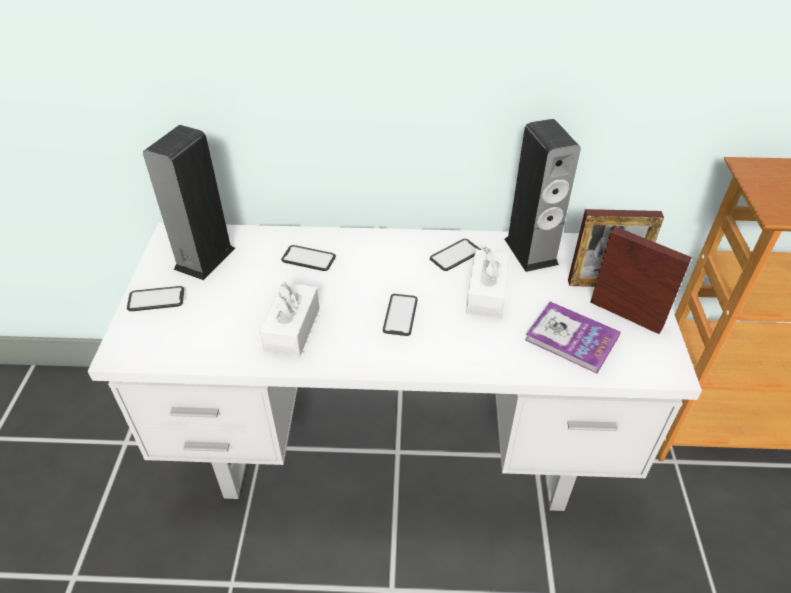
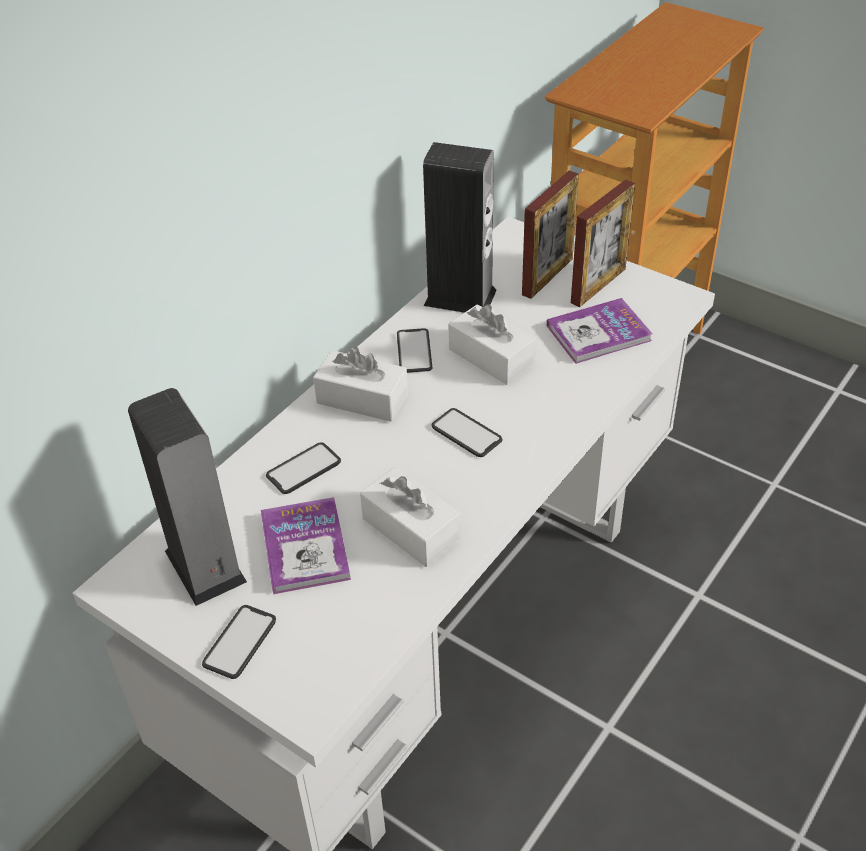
camera: 55 degrees left, 0 degrees up
picture frame [590,227,692,334] -> picture frame turned 150 degrees clockwise [571,179,635,307]
none -> book [261,497,351,594]
none -> white tissue box [313,347,408,422]

